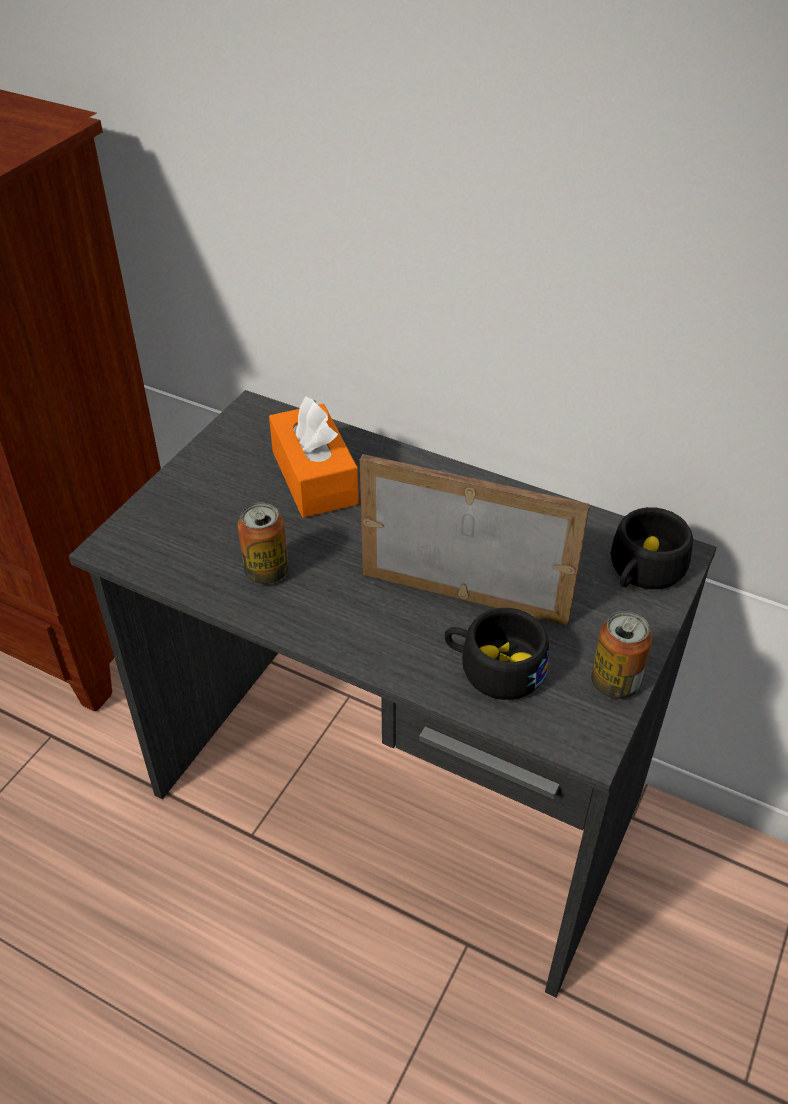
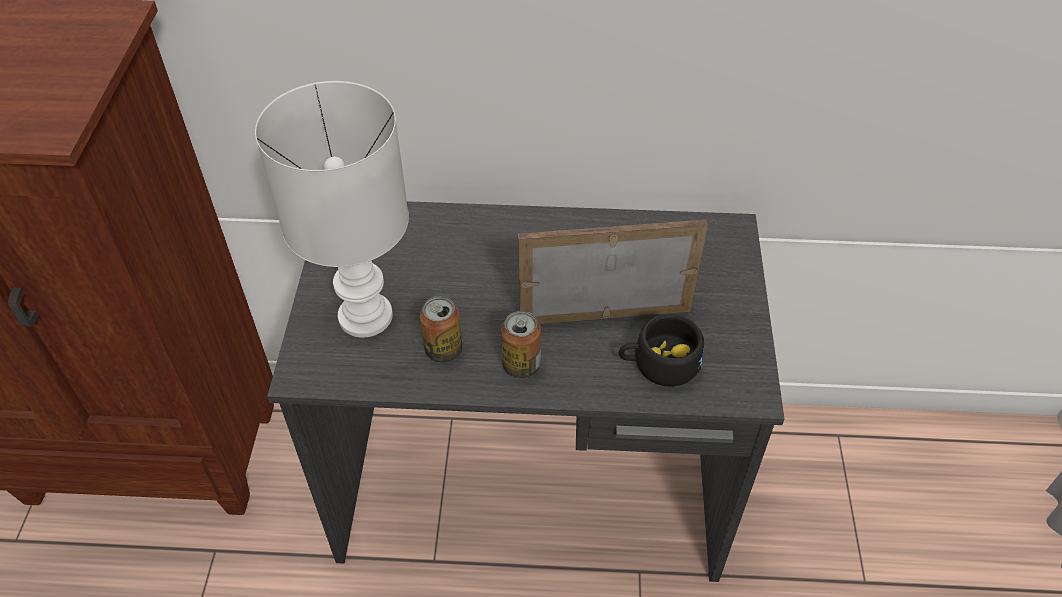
camera: 25 degrees left, 5 degrees up
orange tissue box [269,396,359,518] -> none
can [591,611,652,699] -> can moved to [501,311,541,378]
black cup [611,507,693,589] -> none
none -> white table lamp [255,81,409,338]

